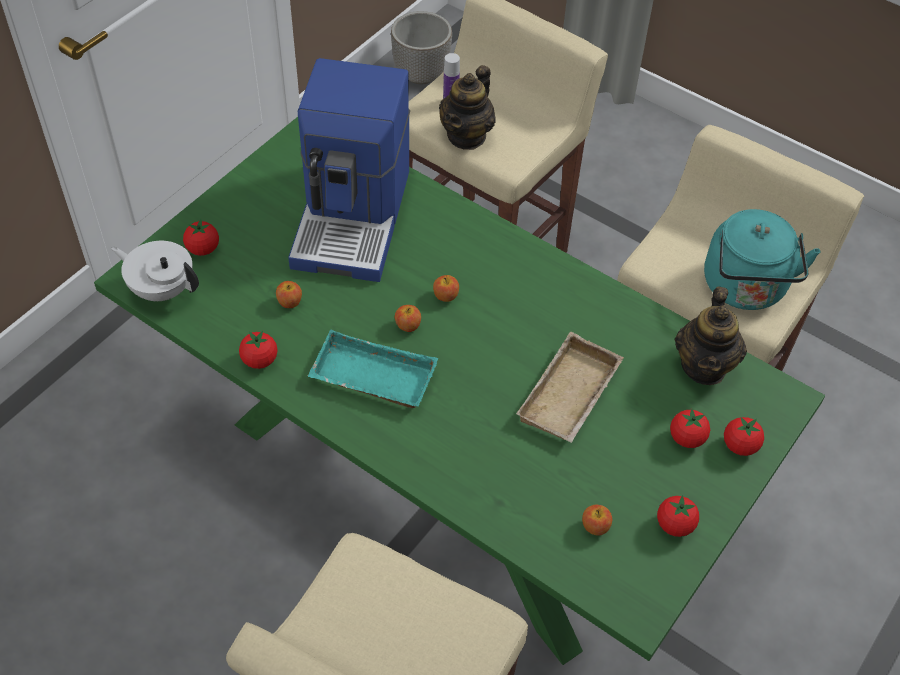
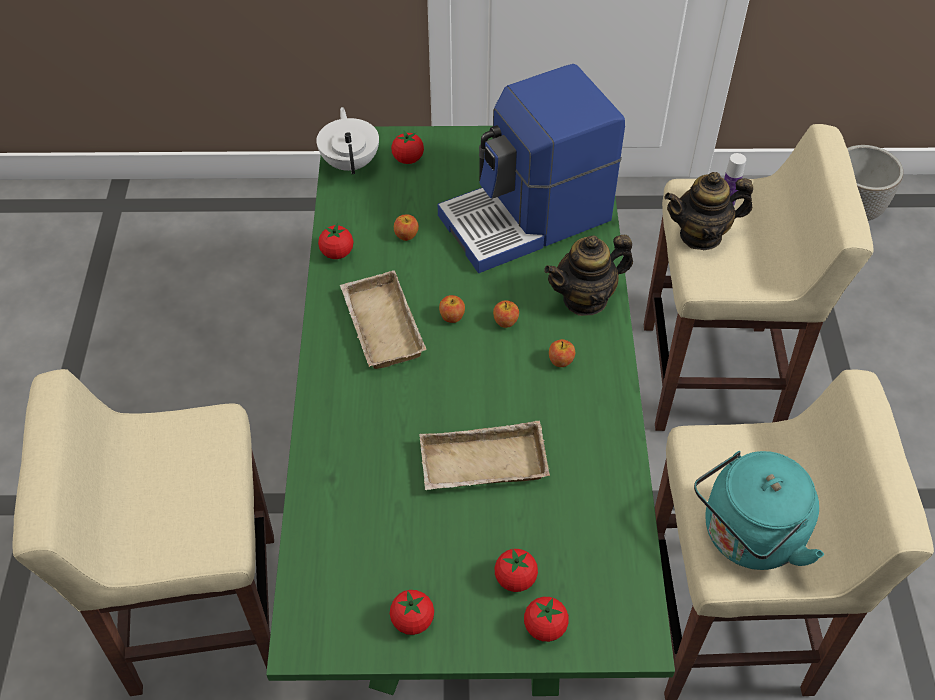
camera: 55 degrees right, 0 degrees up
turquoise tray [308,330,438,408] -> beige tray [340,270,427,369]
apple [582,505,612,535] -> apple moved to [549,339,575,367]
teapot [675,286,747,385] -> teapot moved to [544,235,633,316]

